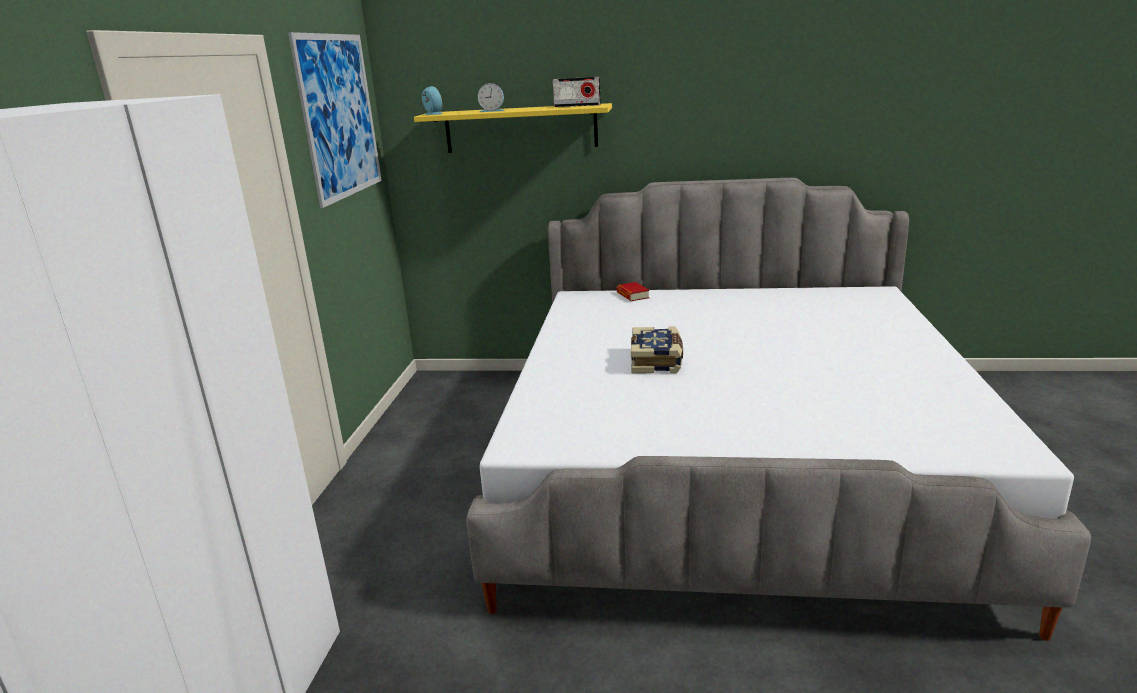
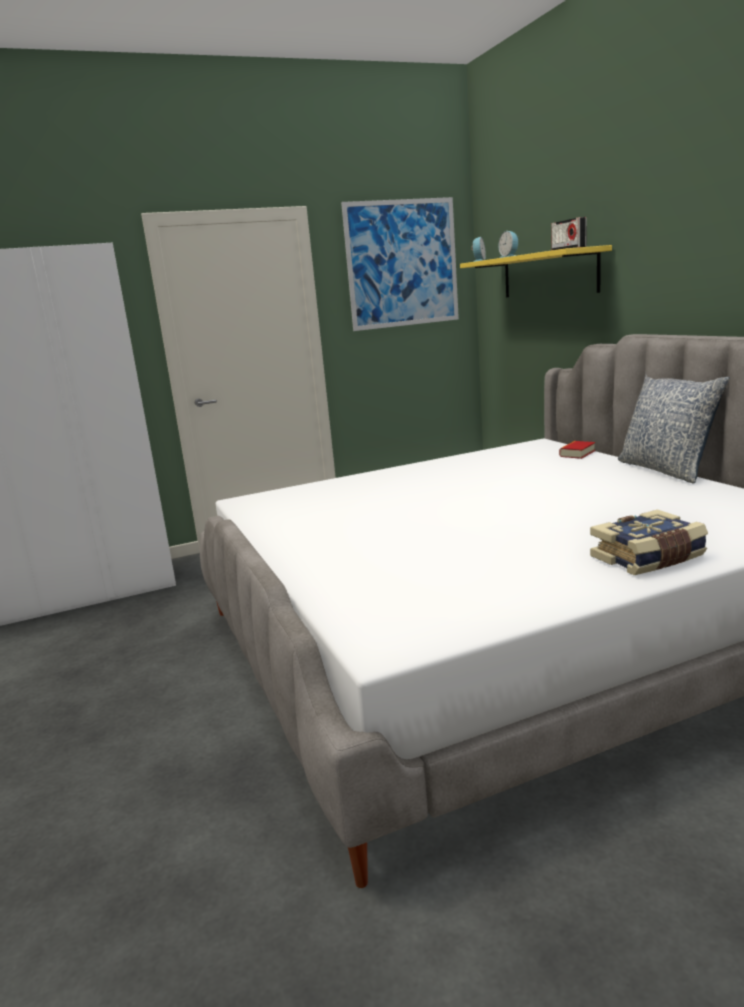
camera: 60 degrees right, 5 degrees down
book [631,327,683,373] -> book moved to [590,509,708,575]
none -> pillow [618,372,730,484]

